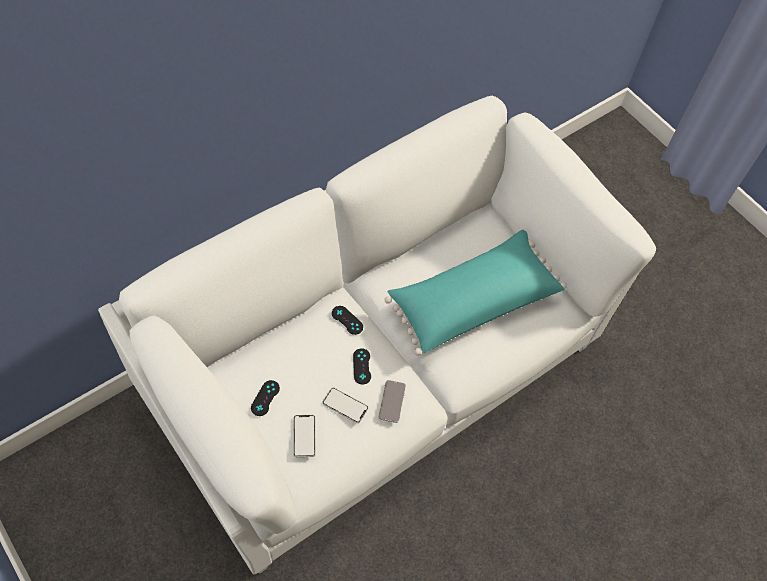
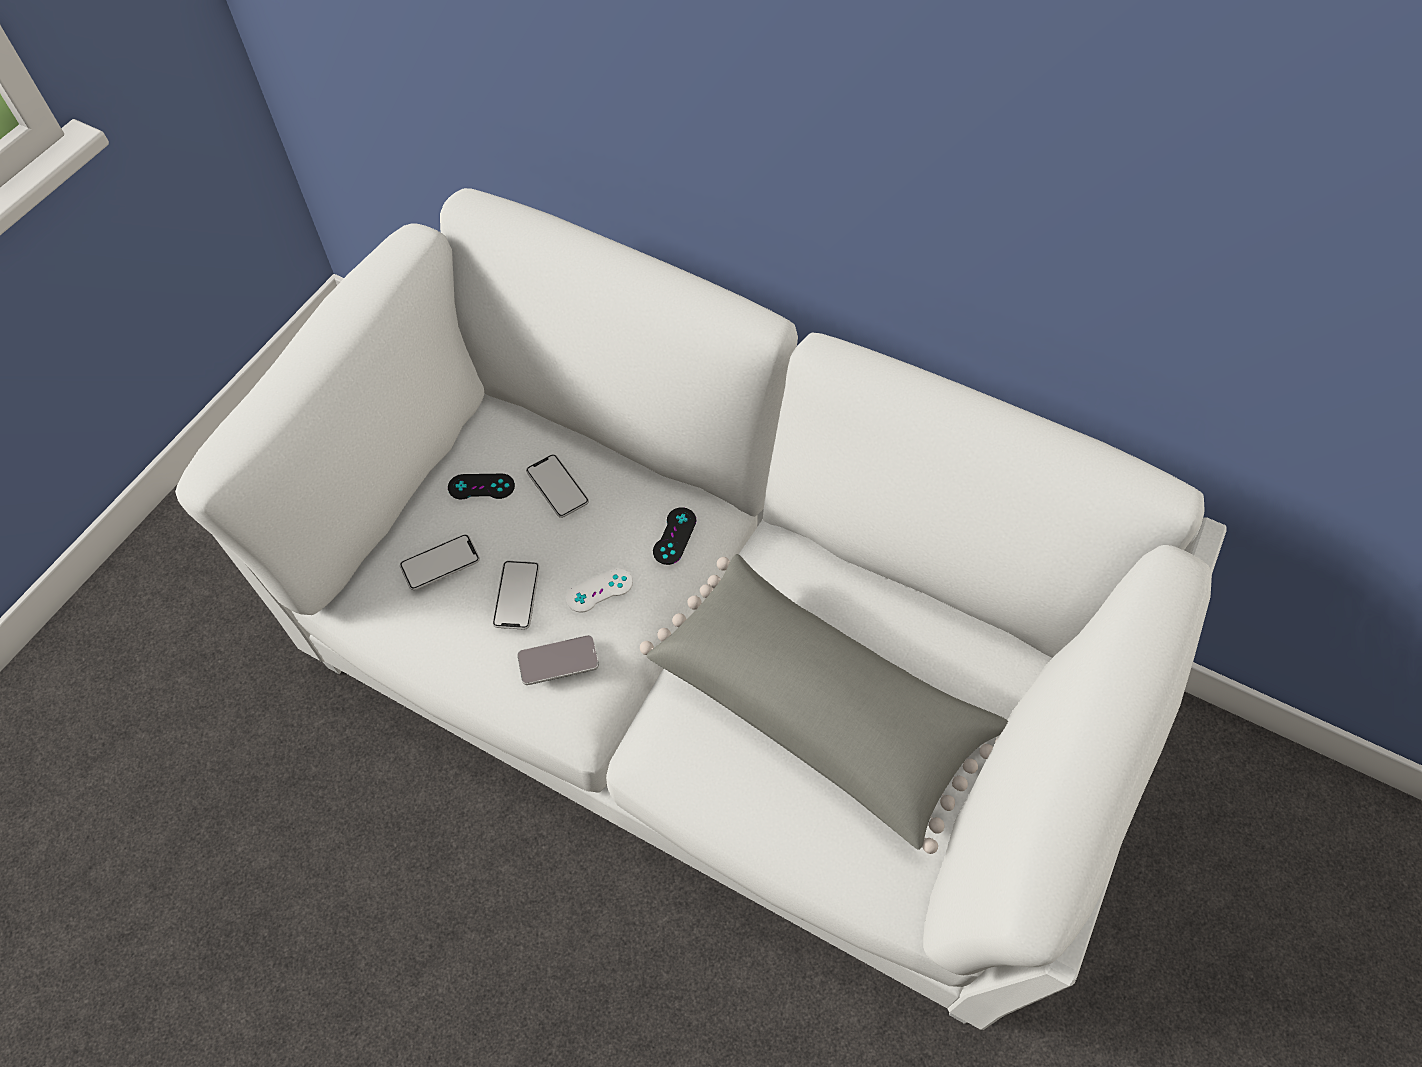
camera: 70 degrees right, 0 degrees up
black game controller [353,348,371,385] -> white game controller [566,568,633,613]
turquoise pillow [385,230,567,356] -> grey pillow [640,554,1008,854]
none -> phone [526,454,589,518]

